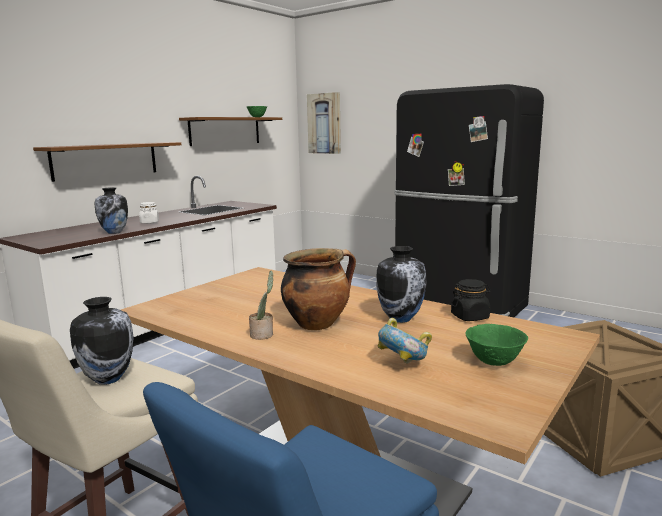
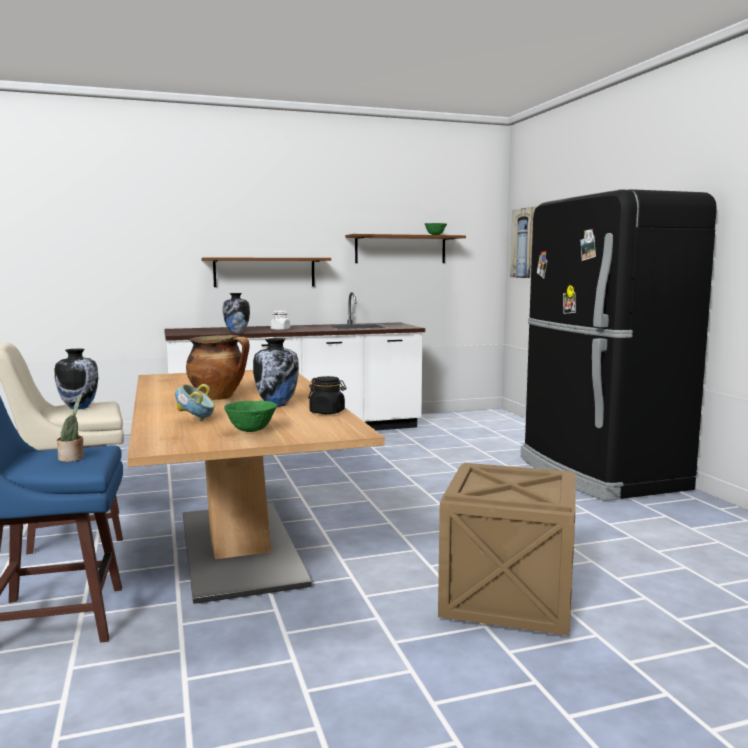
camera: 35 degrees right, 5 degrees down
potted plant [249,271,273,340] -> potted plant moved to [57,394,84,462]

